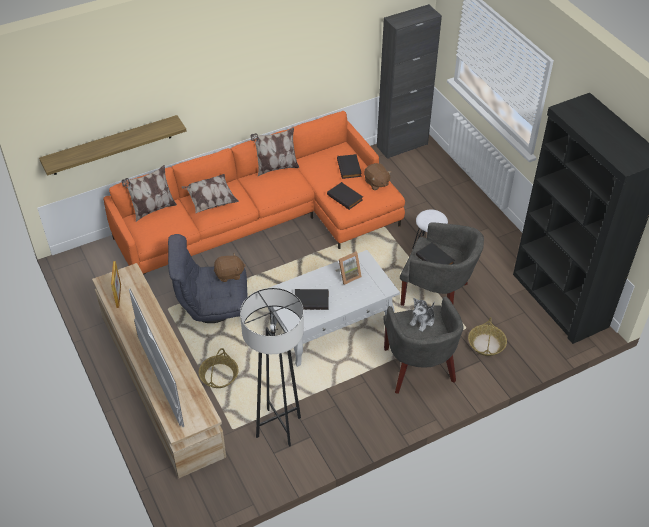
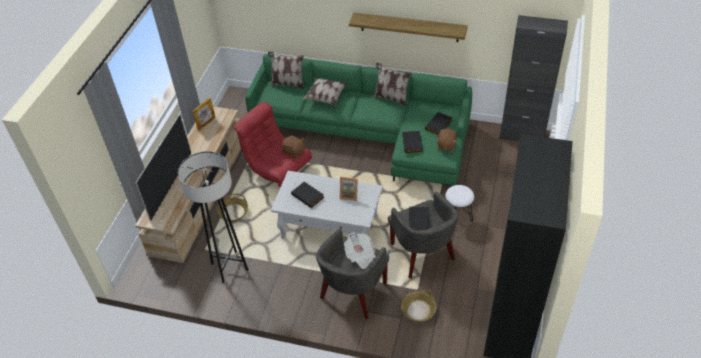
camera: 45 degrees right, 0 degrees up
shelf [39,115,186,176] -> shelf moved to [349,13,468,42]
orange sofa [103,111,405,275] -> green sofa [245,54,472,186]
grey armchair [168,234,248,323] -> red armchair [234,102,312,187]
plush toy [410,298,434,332] -> newspaper [344,232,376,269]

